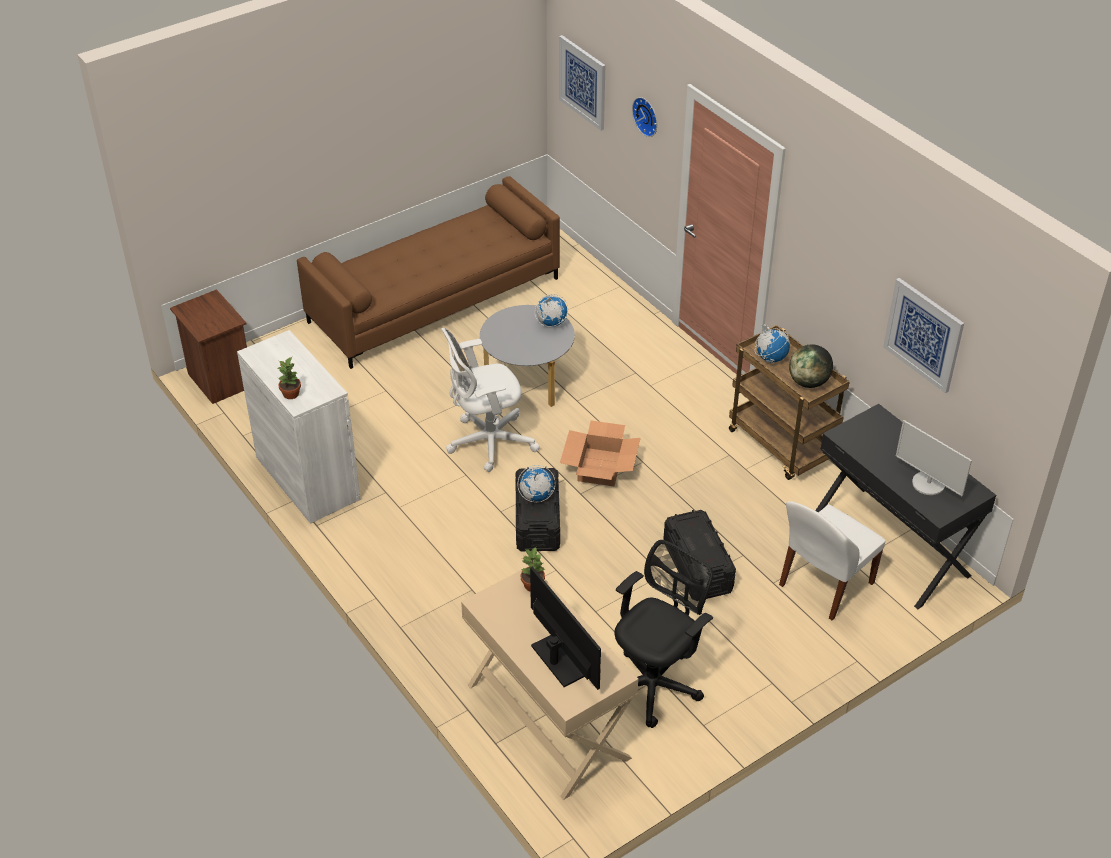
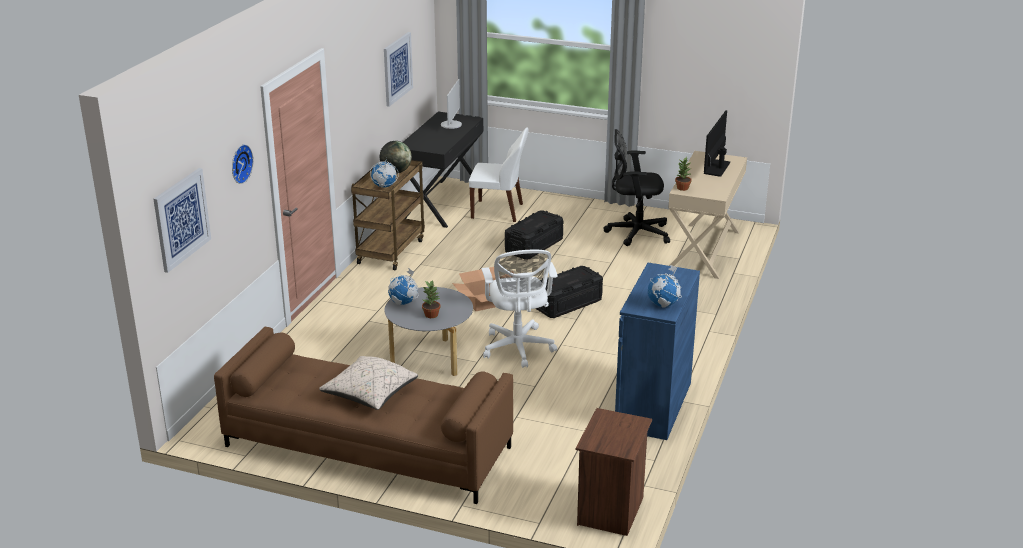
camera: 125 degrees left, 15 degrees down
white cabinet [237,330,361,524] -> blue cabinet [615,263,700,440]
potted plant [278,357,301,399] -> potted plant moved to [422,280,441,318]
white office chair [441,328,540,472] -> white office chair turned 45 degrees clockwise [482,250,558,368]
globe [517,465,556,502] -> globe moved to [648,265,682,308]
none -> beige pillow [319,356,418,410]

